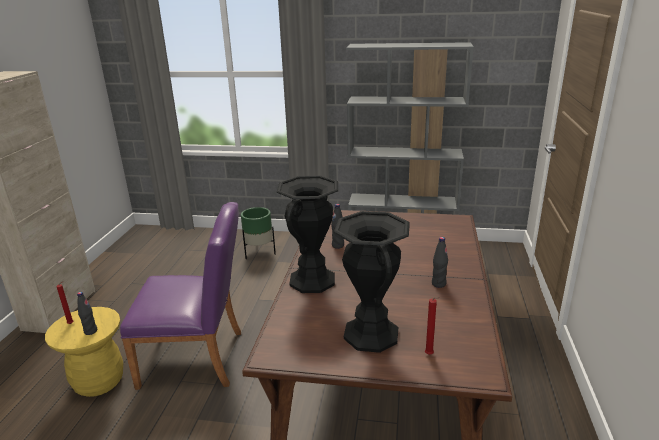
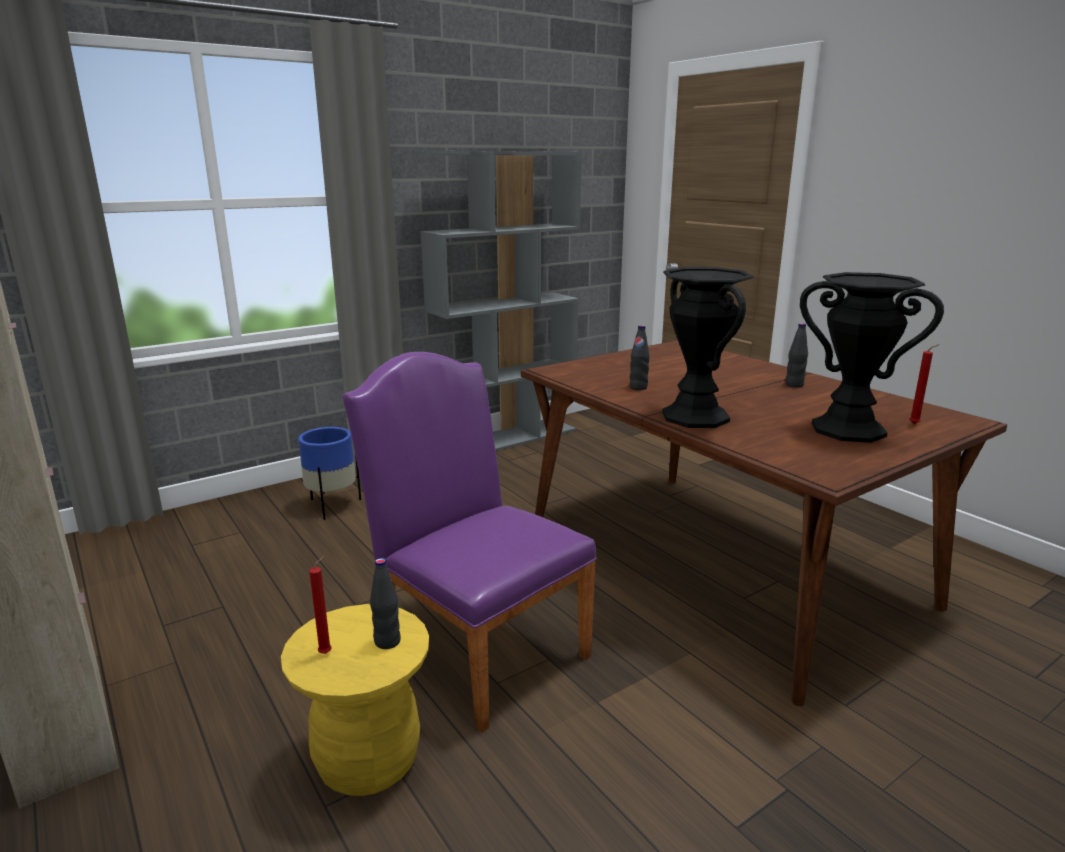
camera: 45 degrees left, 5 degrees down
purple chair [120,202,241,390] -> purple chair turned 90 degrees counterclockwise [342,352,597,733]
green planter [241,207,276,259] -> blue planter [298,427,361,520]

